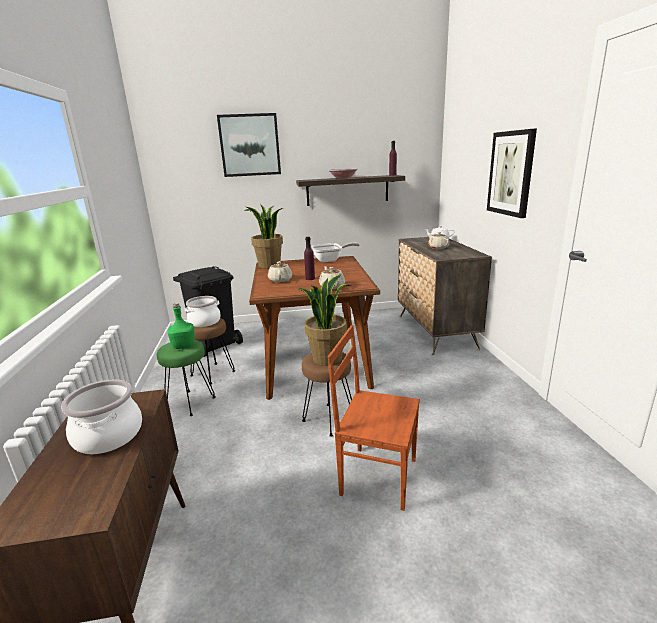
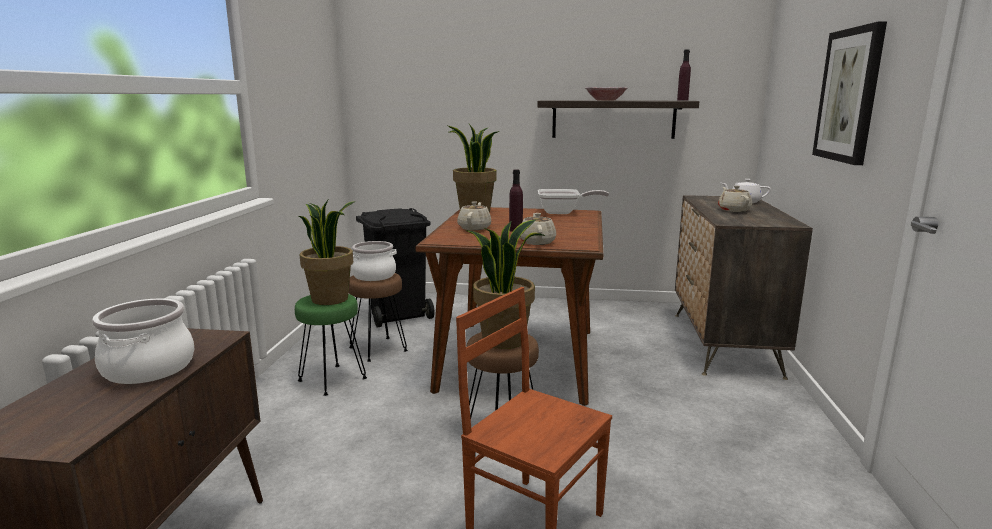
camera: 15 degrees right, 5 degrees down
green bottle [168,303,194,349] -> potted plant [299,200,355,305]
picture [217,113,281,177] -> none

